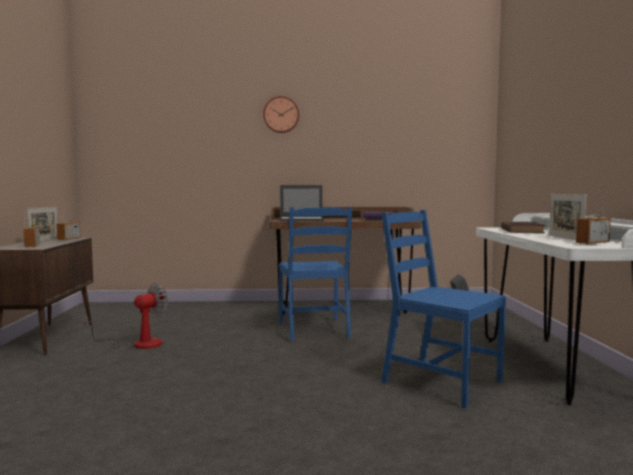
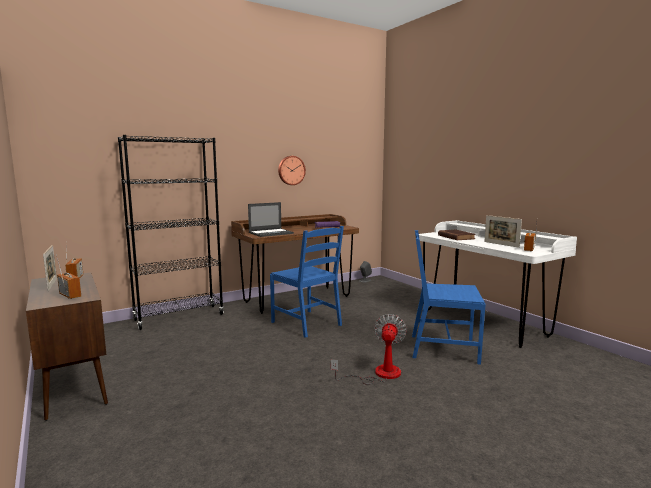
camera: 30 degrees left, 5 degrees up
fan [85,283,168,349] -> fan moved to [331,314,407,385]
wall clock [263,96,299,133] -> wall clock moved to [278,156,306,185]
none -> black bookcase [118,135,224,330]

